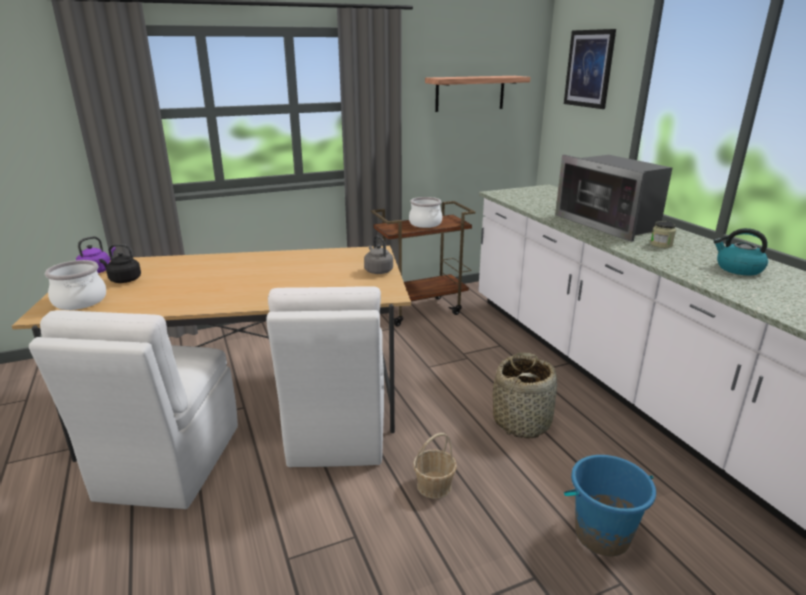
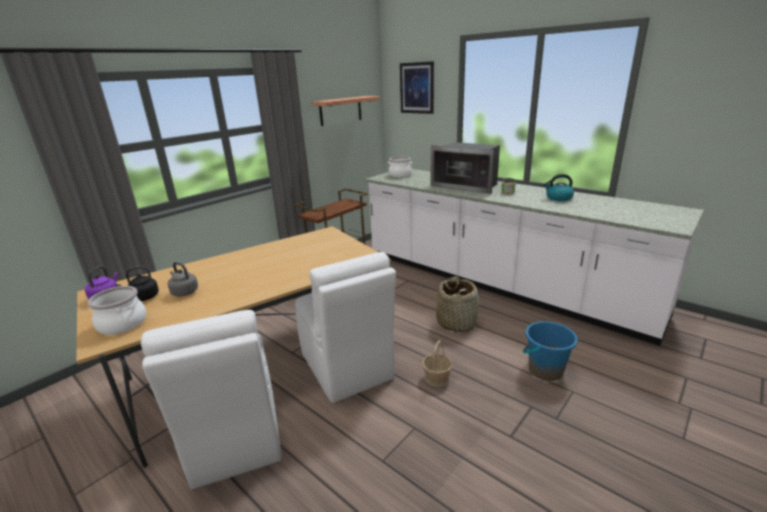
camera: 25 degrees left, 0 degrees up
grey kettle [364,236,393,274] -> grey kettle moved to [168,262,198,297]
cooking pot [409,197,442,228] -> cooking pot moved to [388,157,412,177]

